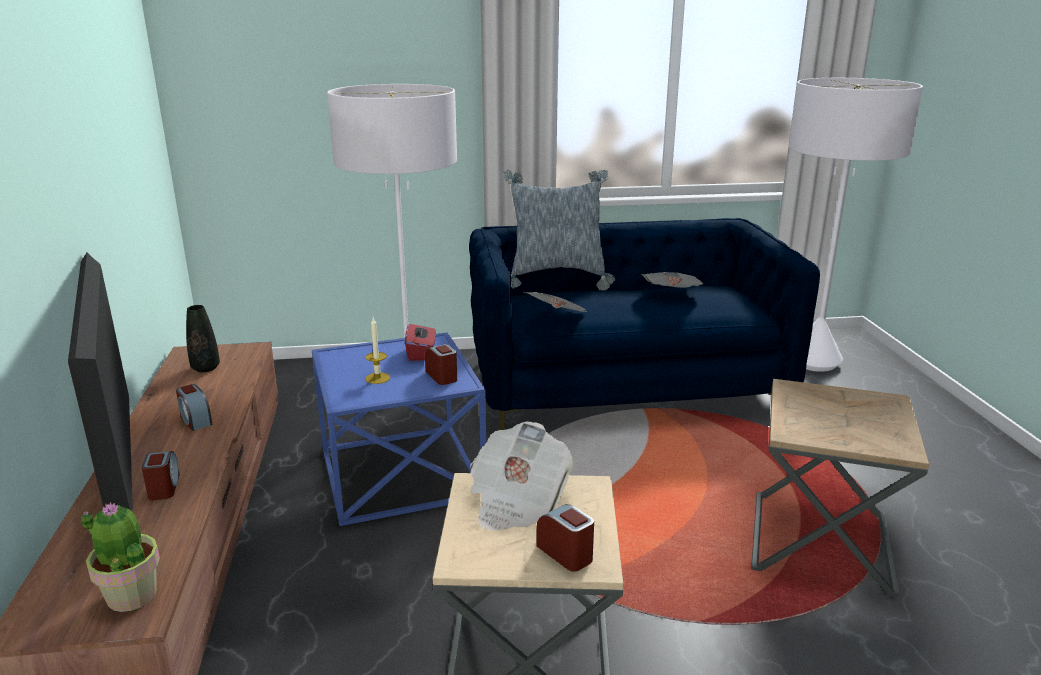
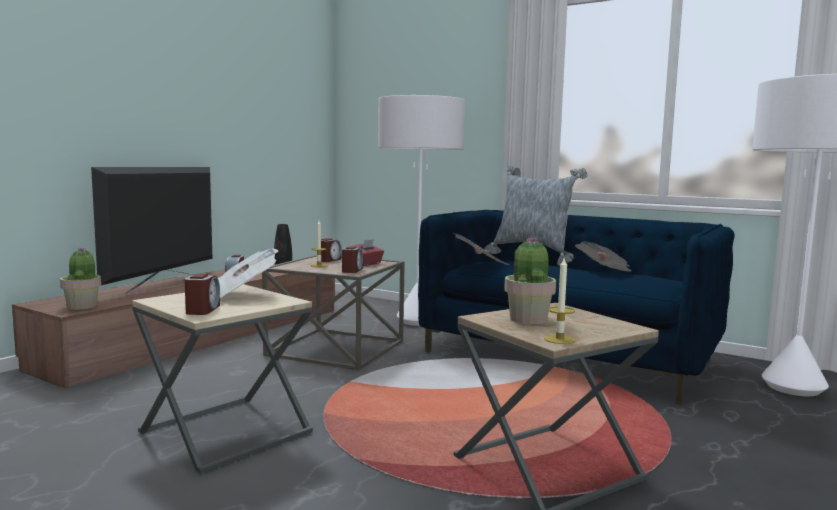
camera: 40 degrees right, 15 degrees down
alarm clock [142,451,180,500] -> alarm clock moved to [321,238,342,262]
blue side table [312,332,486,526] -> brown side table [262,255,405,370]
none -> potted plant [504,236,556,324]
none -> candle [544,258,576,344]

